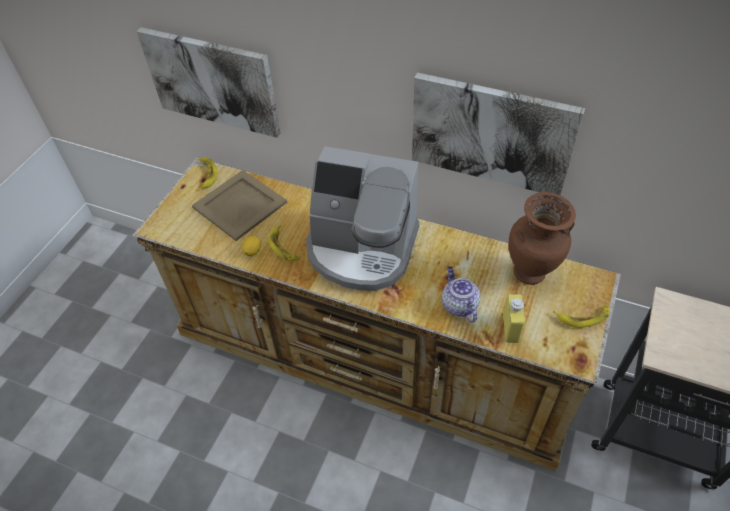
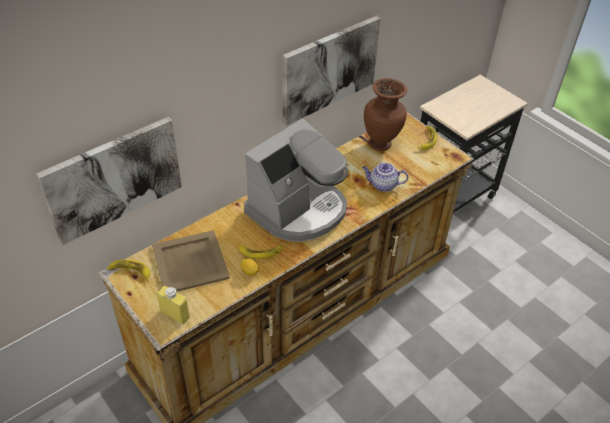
camera: 65 degrees left, 5 degrees down
yellow bottle [503,294,525,343] -> yellow bottle moved to [157,286,190,324]

